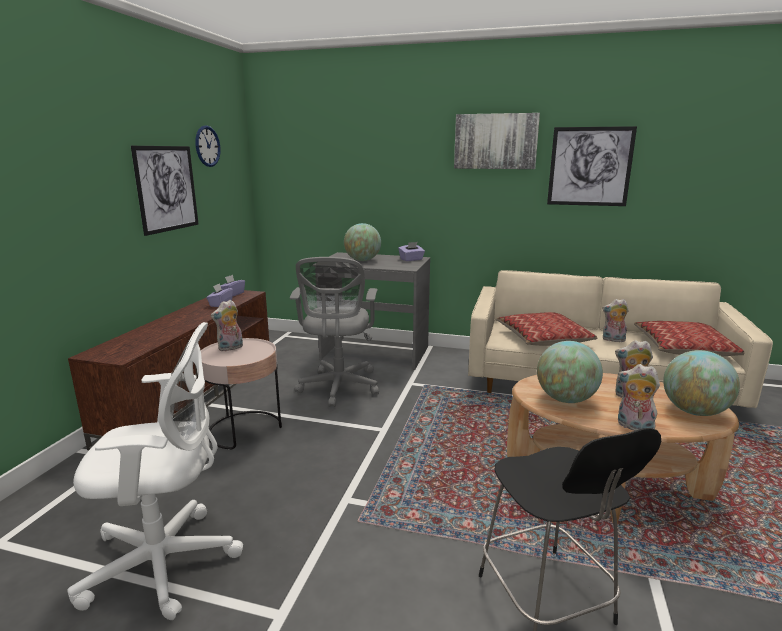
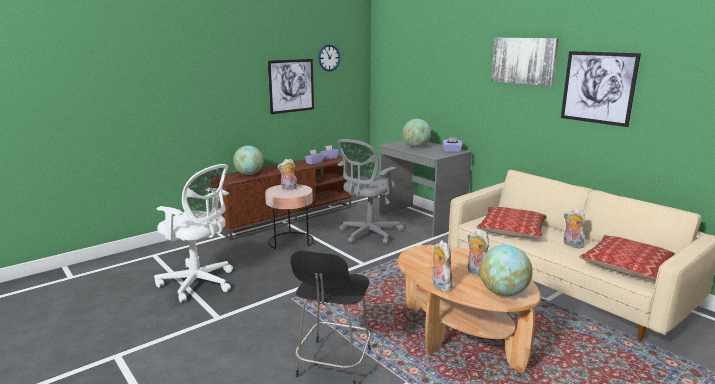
camera: 35 degrees right, 0 degrees up
globe [537,341,603,403] -> globe moved to [233,146,263,175]

